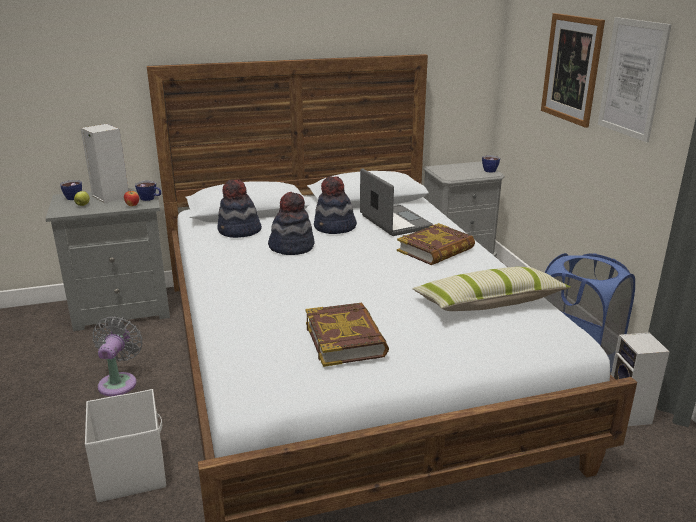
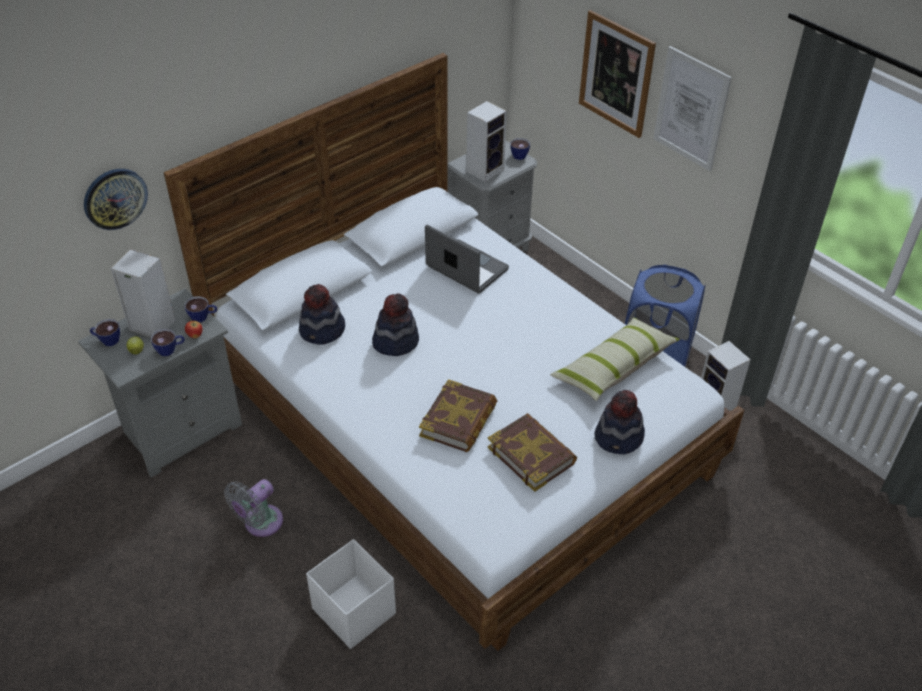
camera: 25 degrees left, 20 degrees up
grey fan [92,316,142,396] -> grey fan turned 120 degrees counterclockwise [224,479,283,537]
hat [314,176,357,234] -> hat moved to [594,390,645,454]
book [397,223,475,265] -> book moved to [419,379,497,452]
none -> wall clock [84,169,148,230]
none -> cup [151,329,185,356]
none -> speaker [466,101,507,182]

